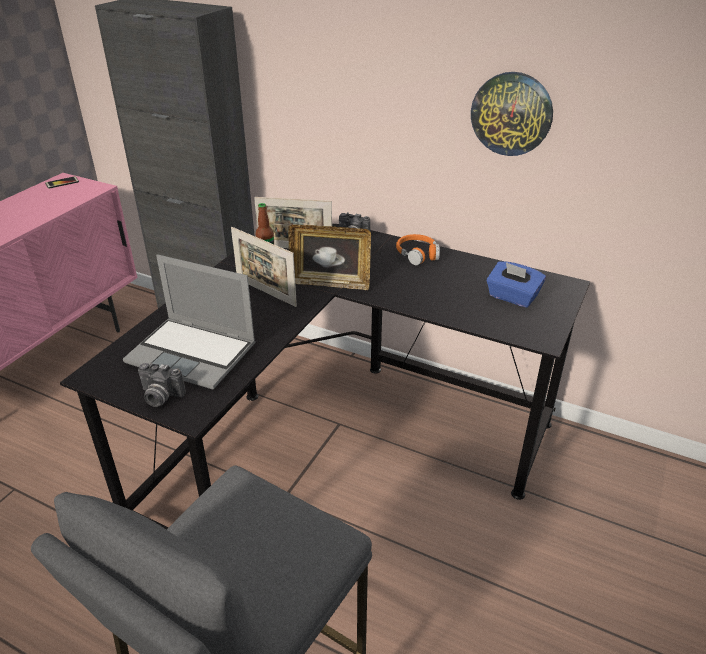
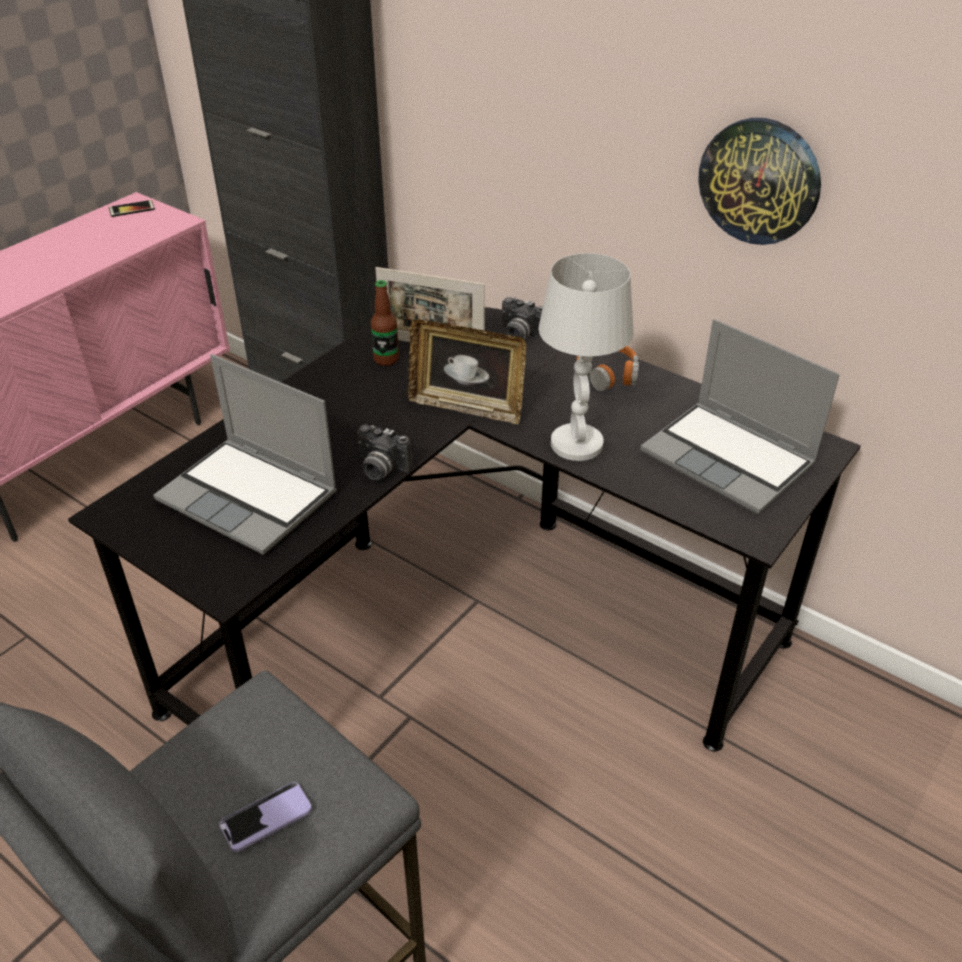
camera: 10 degrees right, 5 degrees up
camera [138,363,186,407] -> camera moved to [357,425,412,480]
picture frame [231,227,297,307] -> none
blue tissue box [486,261,546,308] -> laptop [640,319,840,514]
none -> phone [219,782,312,852]
none -> white table lamp [538,253,634,461]

